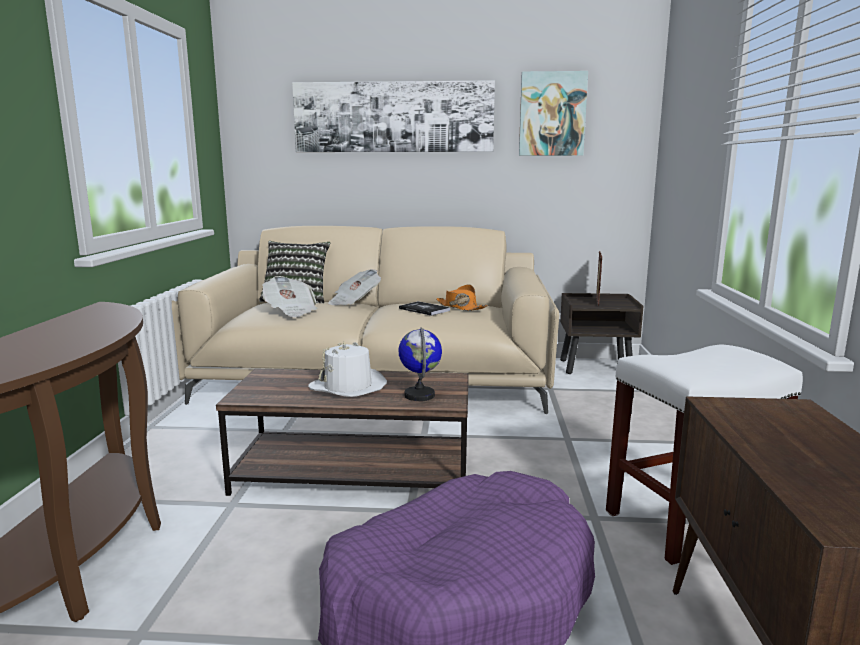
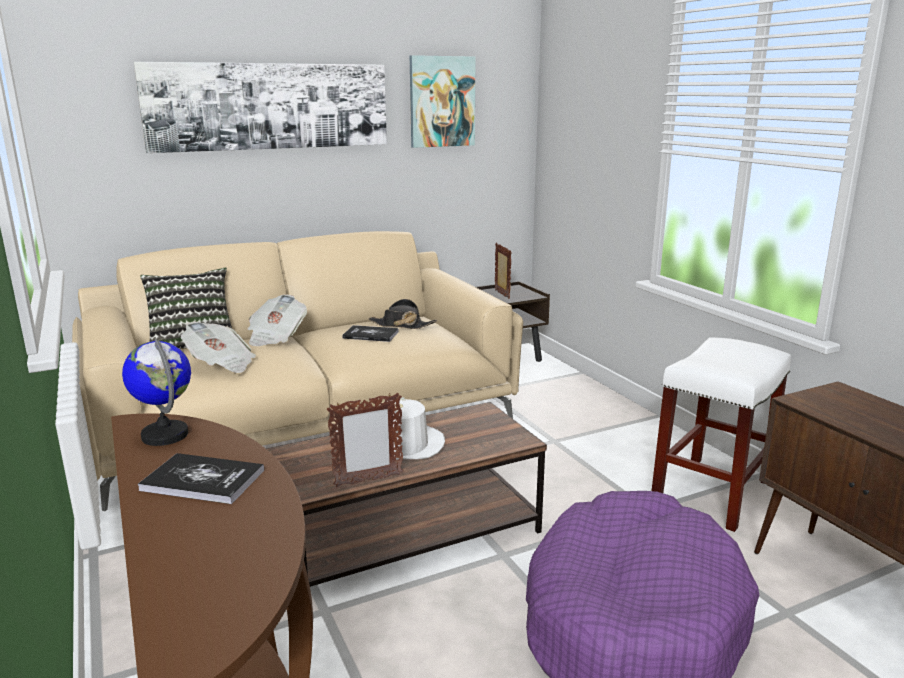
camera: 30 degrees left, 5 degrees up
globe [398,327,442,401] -> globe moved to [122,339,191,446]
orange hat [436,285,488,311] -> black hat [369,299,437,329]
none -> book [138,453,264,504]
none -> picture frame [327,393,403,487]

